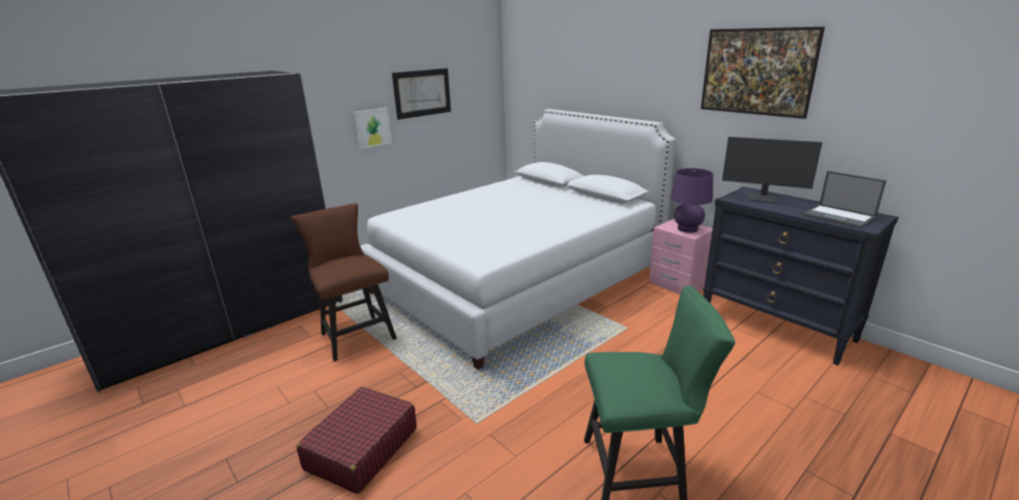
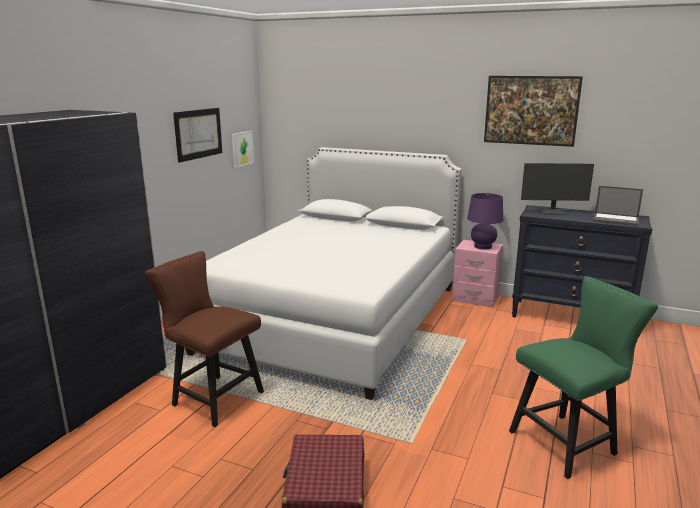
camera: 25 degrees left, 5 degrees down
picture [354,108,392,149] -> picture moved to [232,131,254,168]

